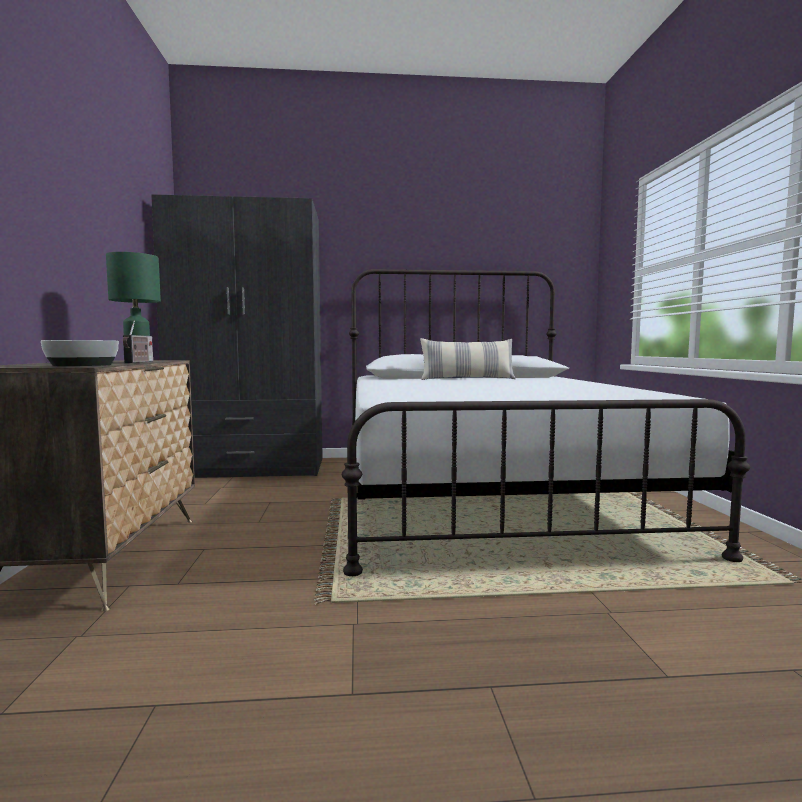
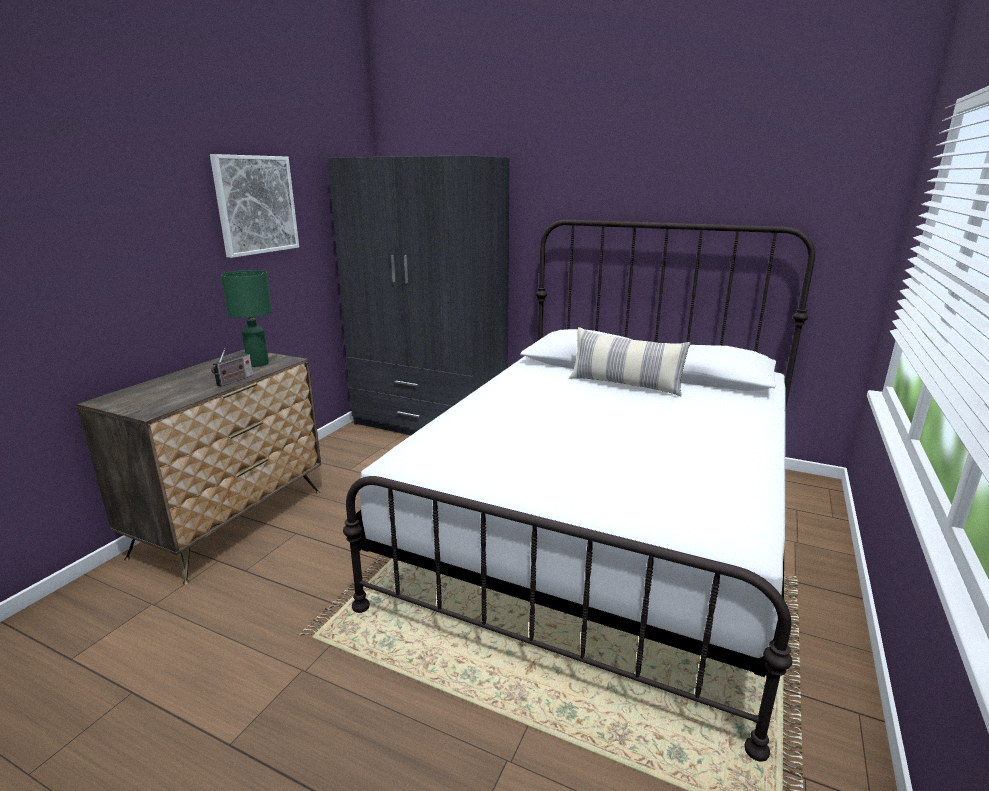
camera: 30 degrees right, 15 degrees up
bowl [41,340,119,366] -> none
none -> picture [210,154,299,258]

